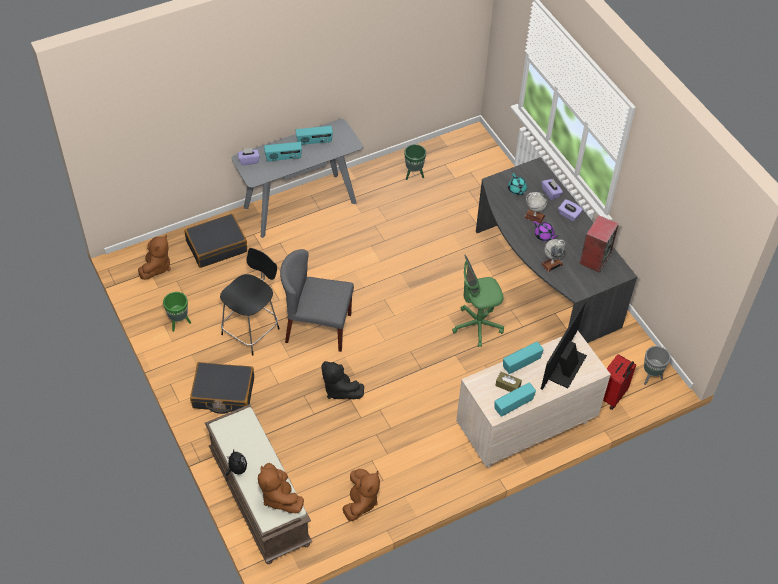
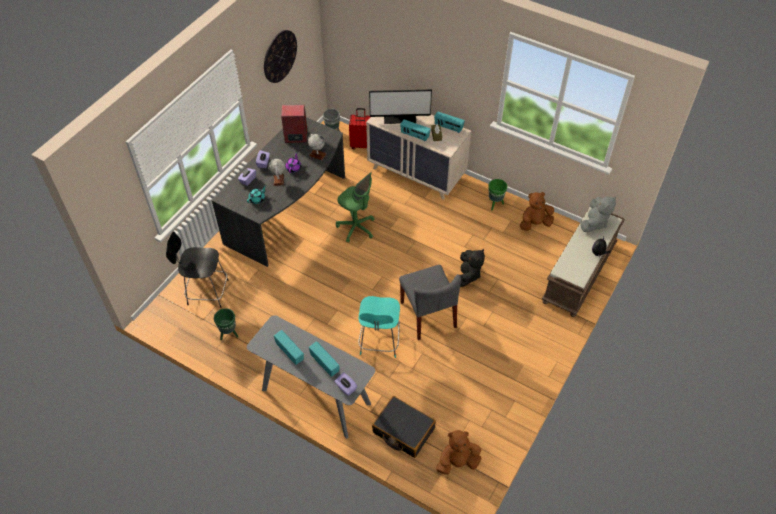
camera: 120 degrees left, 0 degrees up
green planter [163,292,191,332] -> green planter moved to [489,179,507,211]
black suitcase [190,362,254,414] -> none
black chair [220,248,280,355] -> black chair moved to [166,231,229,308]
brown plush toy [258,463,304,514] -> grey plush toy [580,196,616,232]
none -> wall clock [264,30,297,83]
none -> turquoise chair [358,296,400,358]

